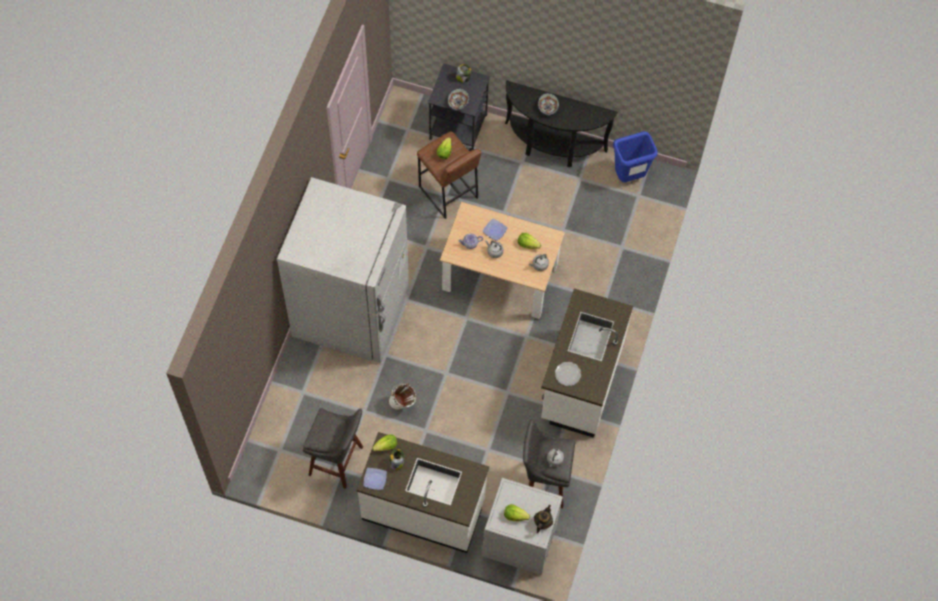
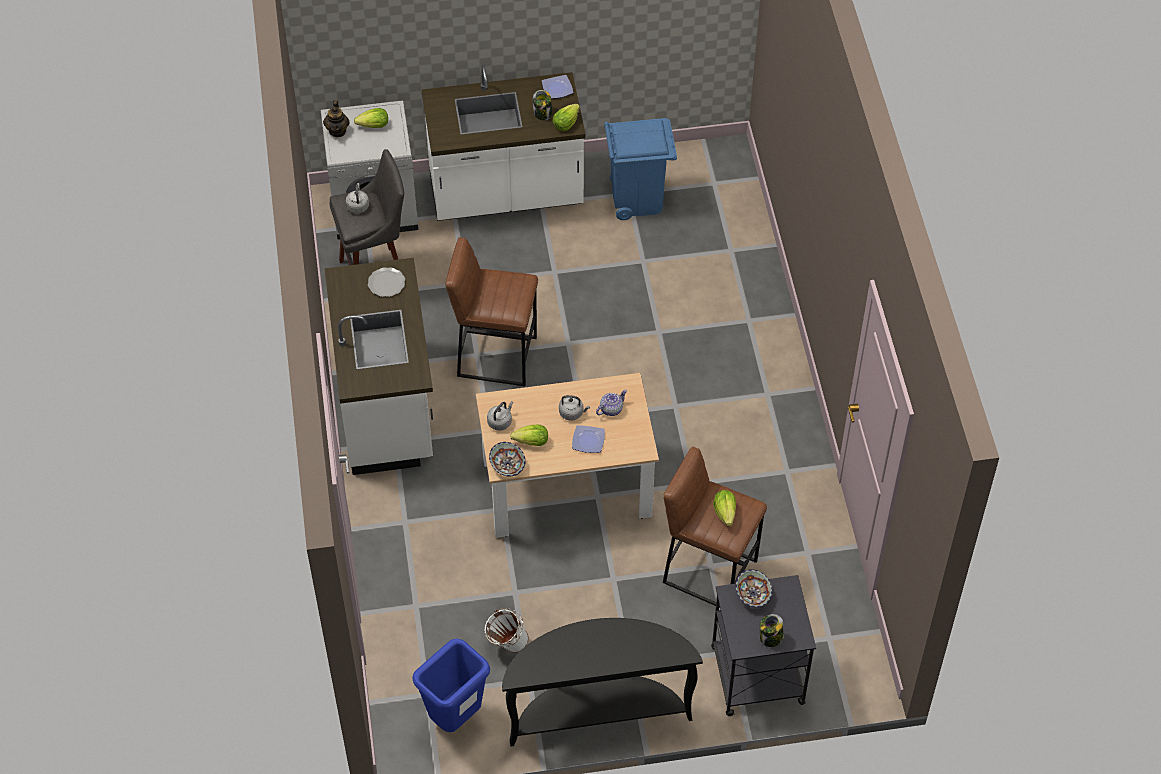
camera: 155 degrees right, 10 degrees down
white fridge [277,177,409,363] -> none
grey stool [303,408,363,489] -> blue trash can [604,118,677,220]
white bucket [389,383,416,410] -> white bucket moved to [485,608,529,653]
bowl [538,93,559,115] -> bowl moved to [489,442,525,477]
none -> brown stool [445,237,538,386]

